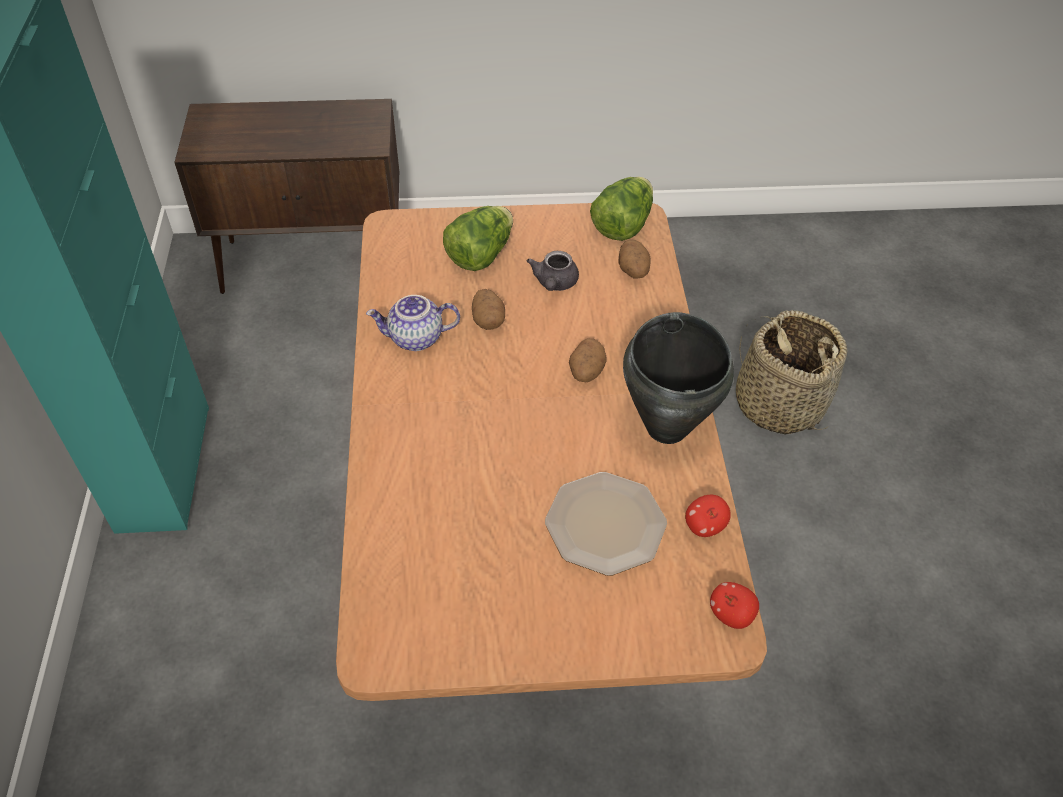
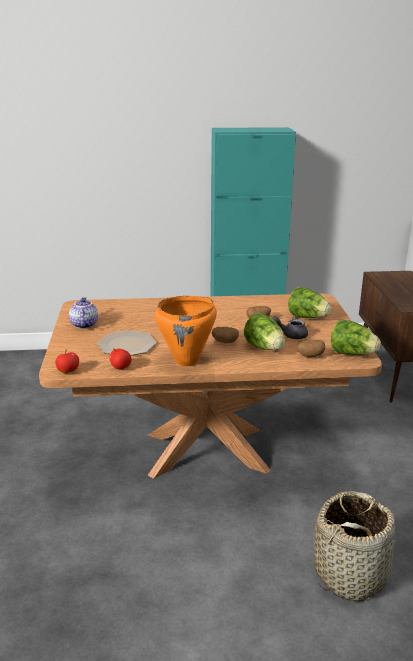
camera: 90 degrees right, 25 degrees down
teapot [366,295,460,351] -> teapot moved to [69,297,98,329]
black cooking pot [623,312,734,444] -> orange cooking pot [155,296,217,366]
none -> lettuce [244,313,285,350]

